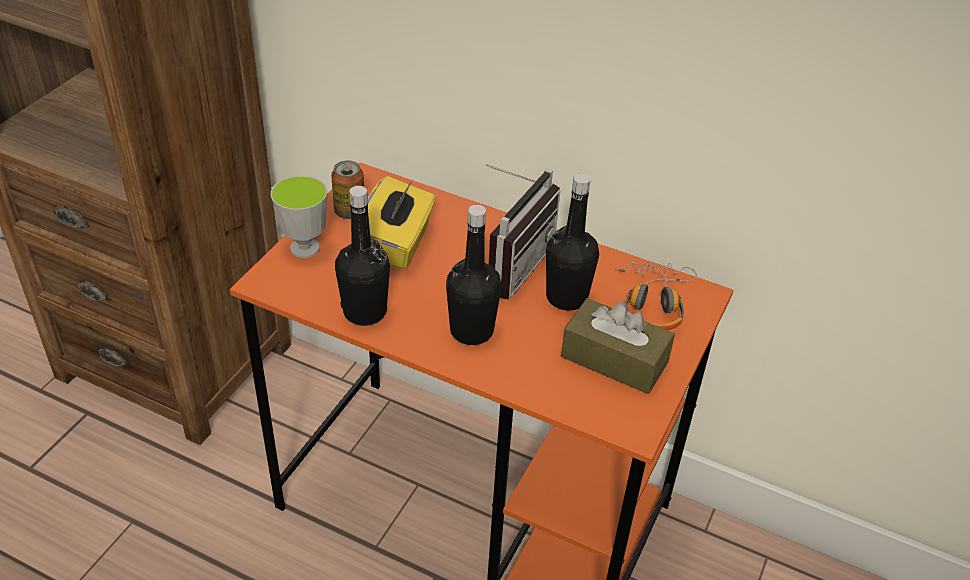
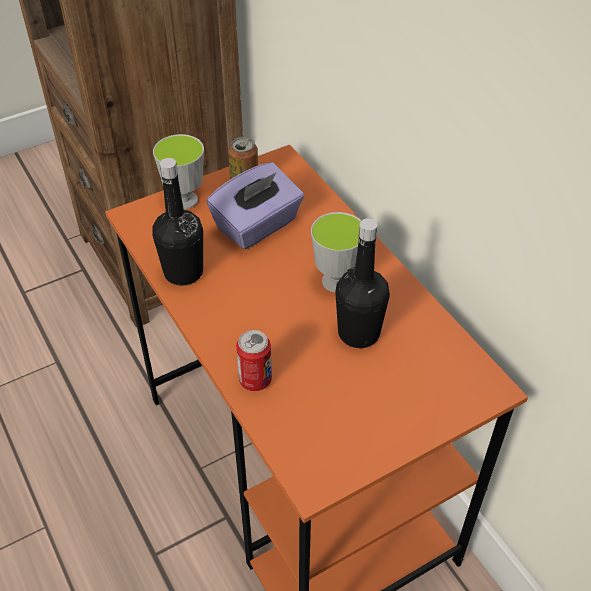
camera: 35 degrees right, 5 degrees up
yellow tissue box [368,176,436,269] -> purple tissue box [207,162,304,249]
black bottle [446,205,502,345] -> none
radio [485,164,561,300] -> cup [311,212,362,292]
brown tissue box [561,298,675,394] -> none
headphones [615,262,697,330] -> none
none -> can [236,330,272,391]

